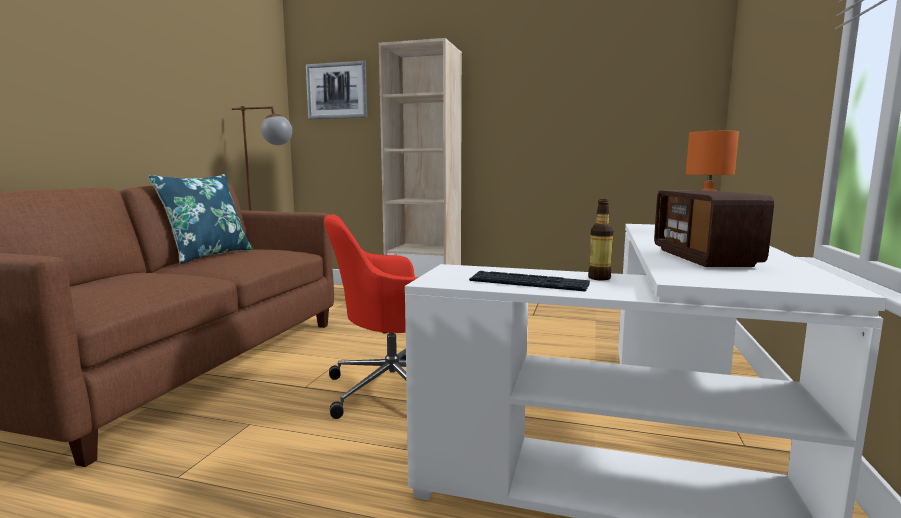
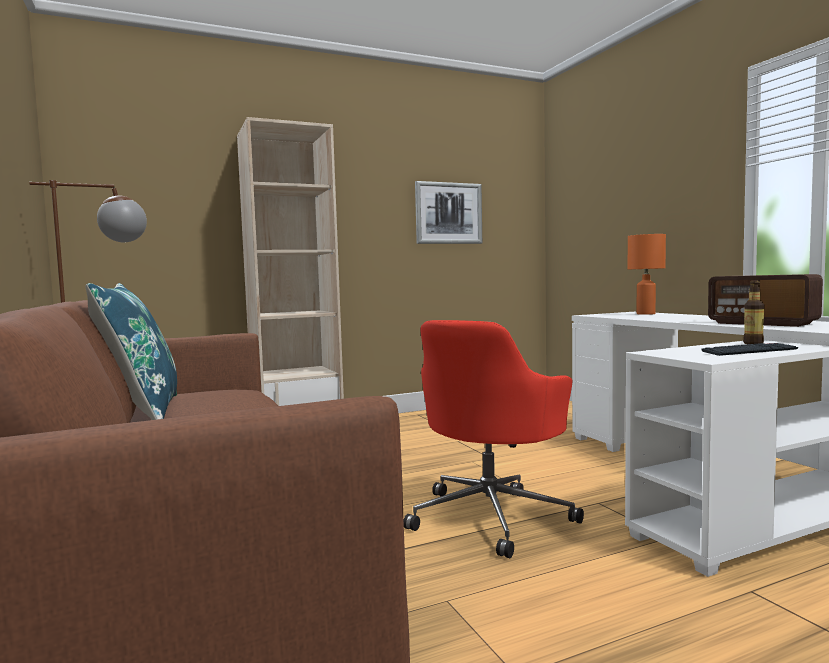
camera: 40 degrees left, 5 degrees down
picture [306,61,367,119] -> picture moved to [415,181,482,244]

